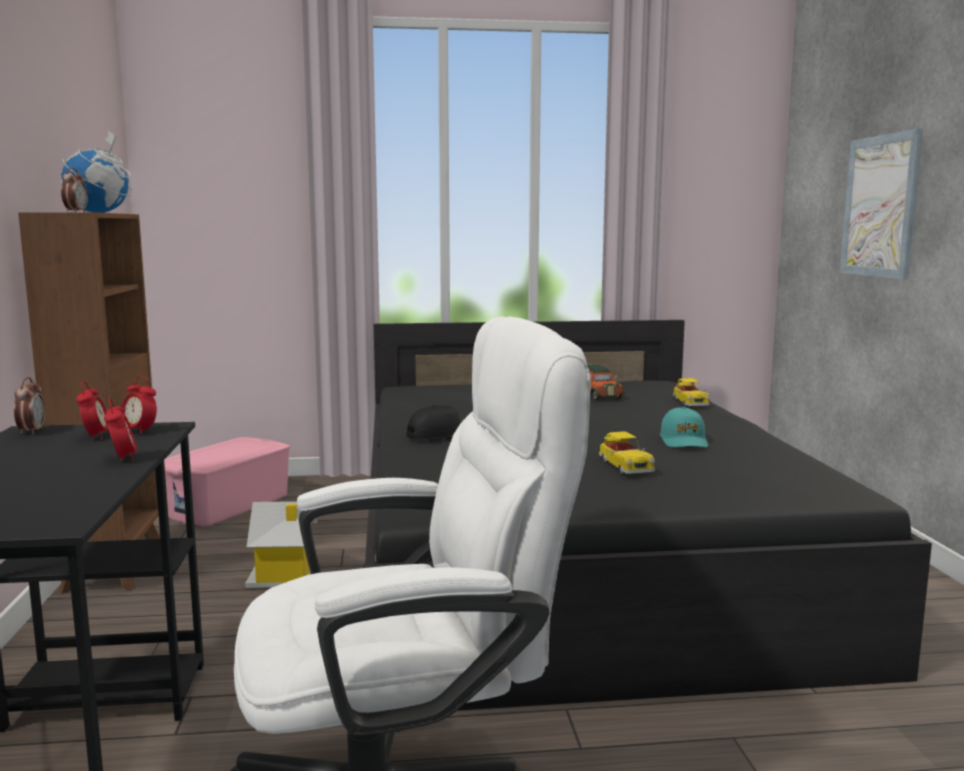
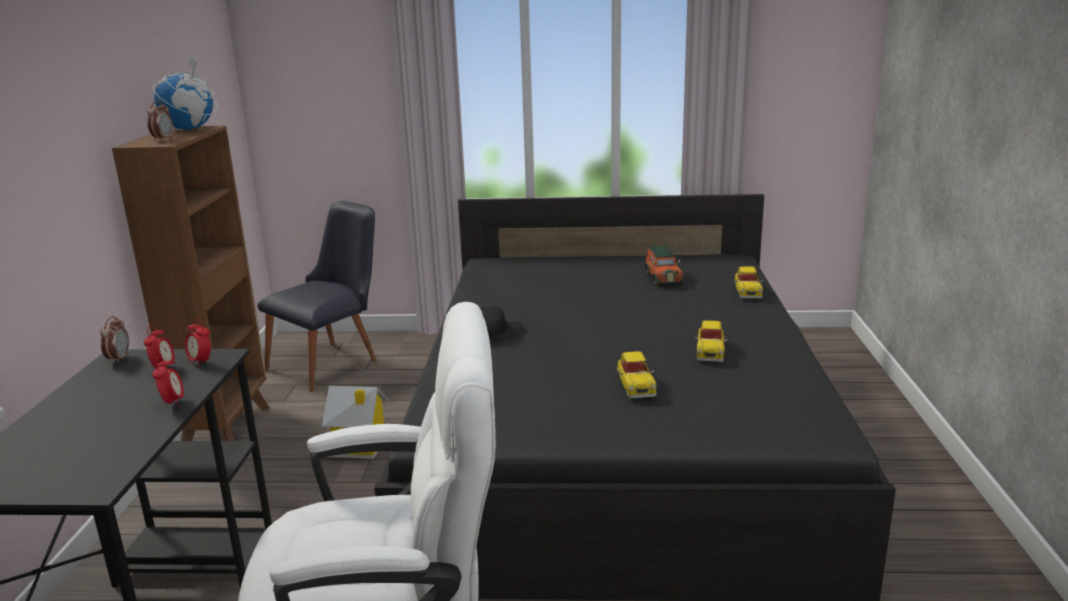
camera: 10 degrees right, 10 degrees up
pink storage box [164,437,290,526] -> black chair [257,201,377,392]
turquoise cap [660,407,708,448] -> toy car [695,320,728,362]
picture [840,129,923,280] -> none

